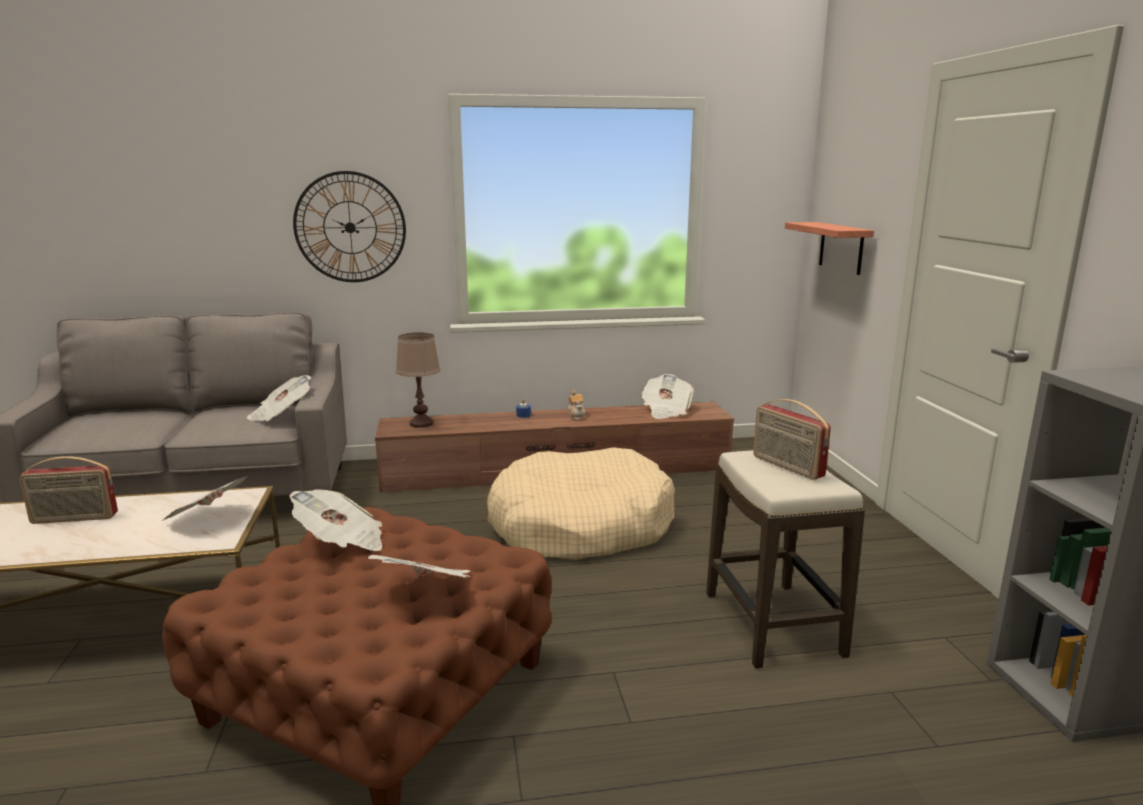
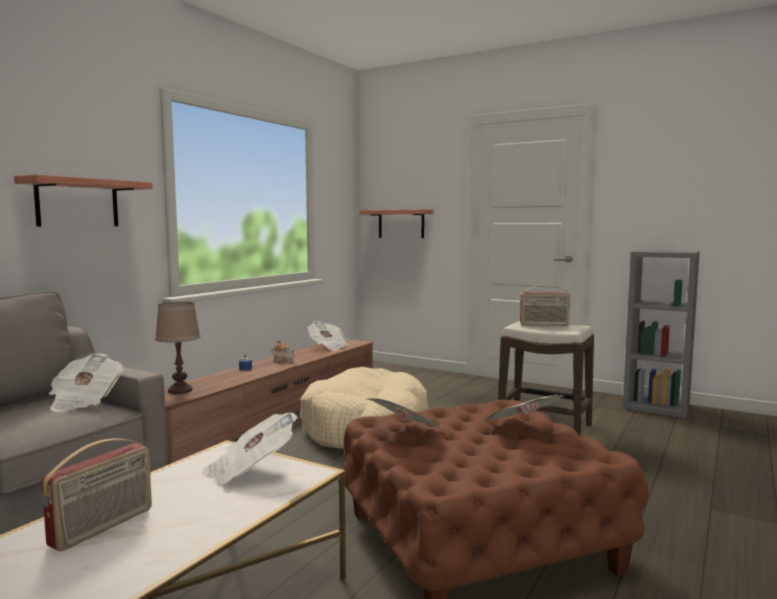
camera: 50 degrees left, 10 degrees down
wall clock [293,171,406,282] -> shelf [14,174,153,226]

